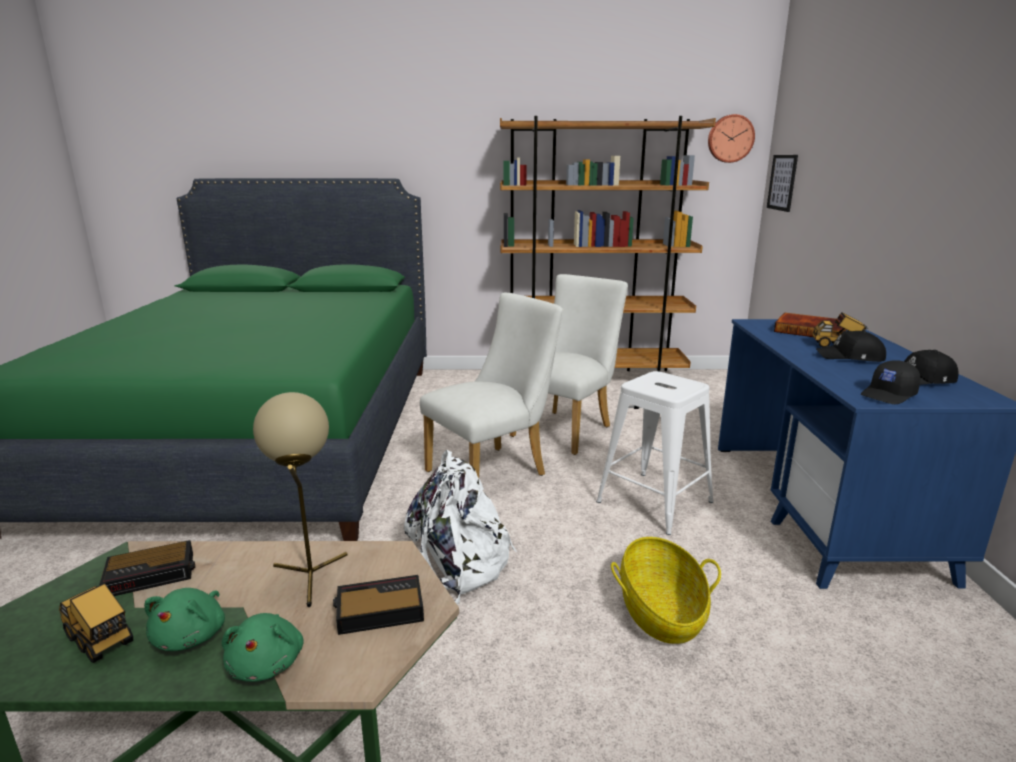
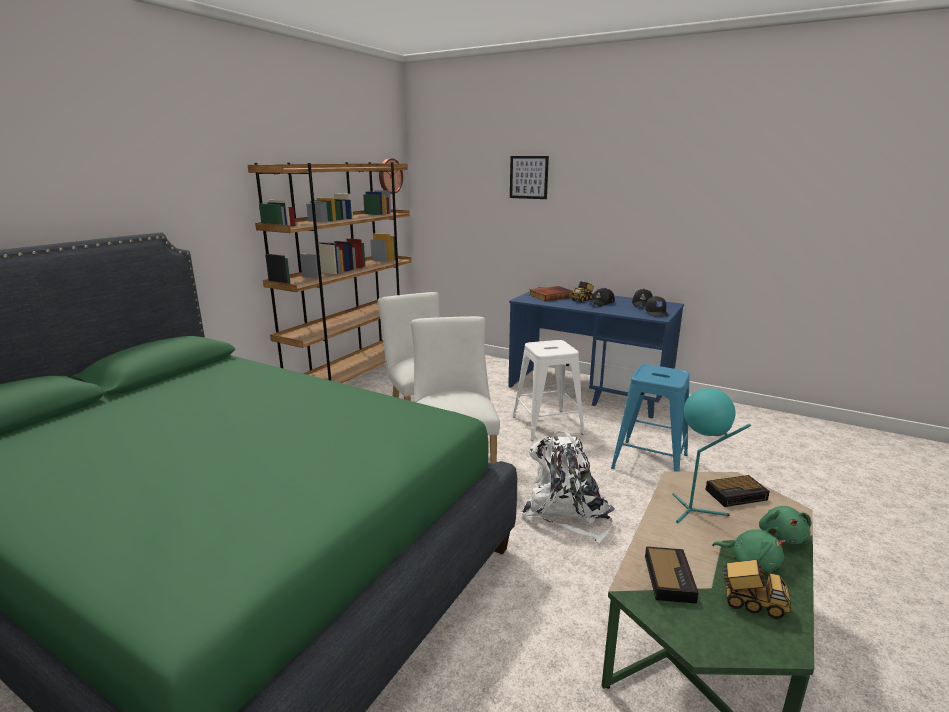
camera: 60 degrees left, 0 degrees up
toy truck [59,583,133,663] -> toy truck turned 135 degrees counterclockwise [722,559,791,619]
green plush toy [222,613,304,682] -> green plush toy turned 75 degrees clockwise [759,506,811,545]
beige table lamp [253,392,348,607] -> turquoise table lamp [672,388,751,523]
alarm clock [333,575,424,635] -> alarm clock turned 120 degrees counterclockwise [706,475,770,507]
basket [611,537,721,644] -> blue stool [611,364,690,472]
picture [767,155,798,212] -> picture moved to [510,156,549,199]

